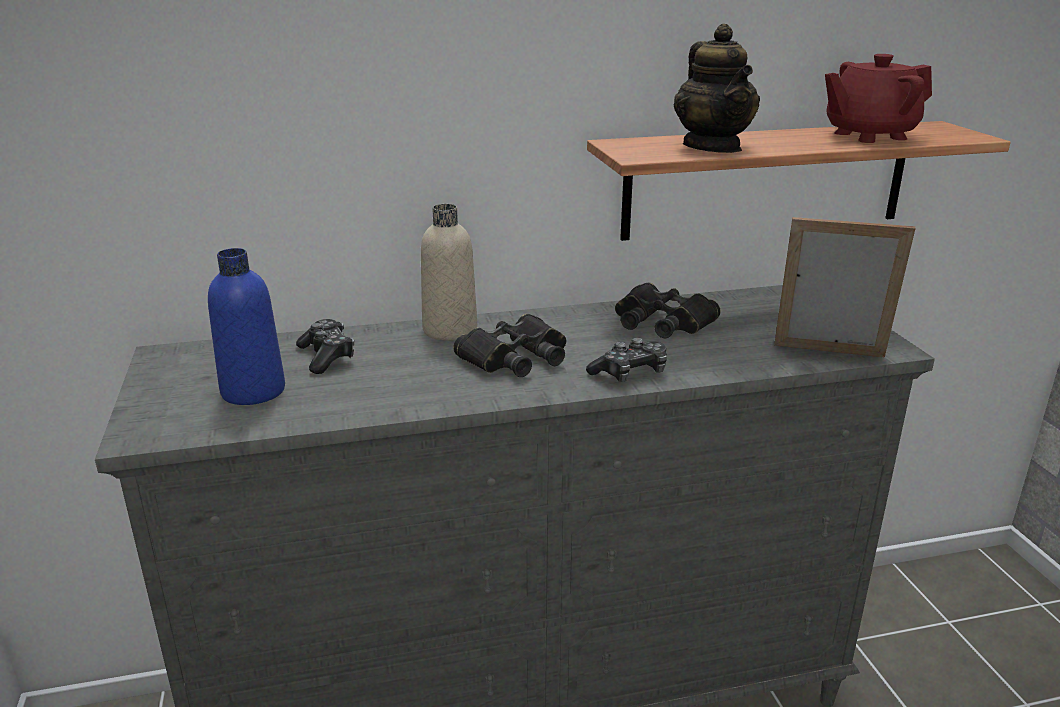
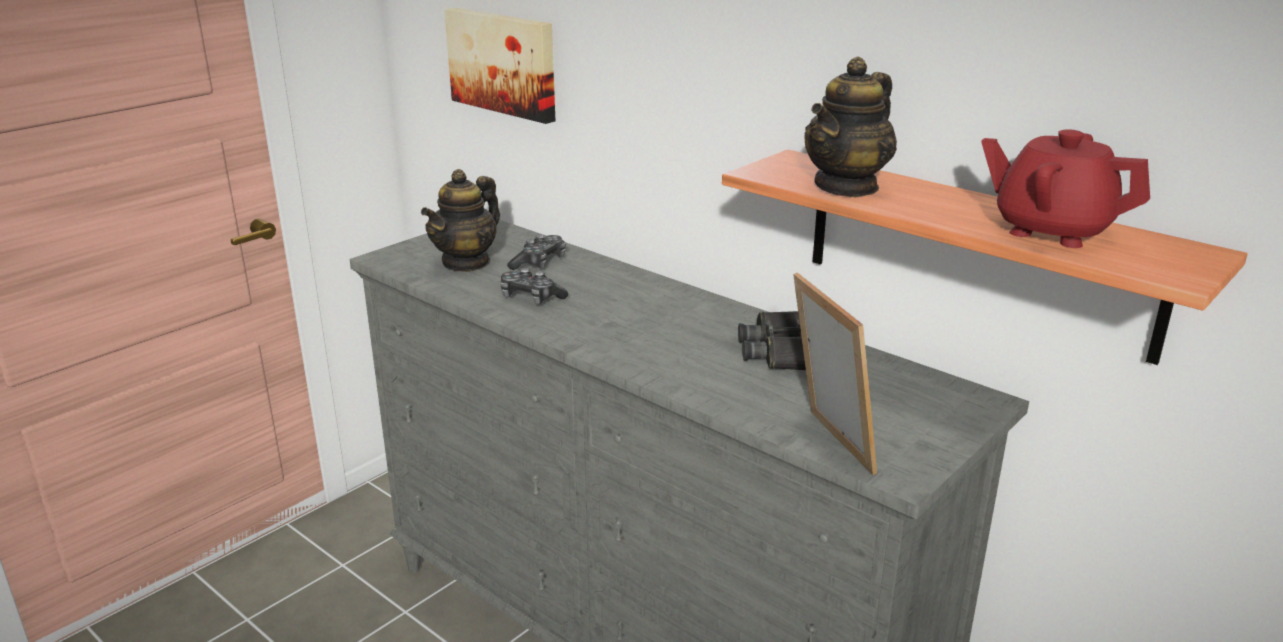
camera: 55 degrees right, 0 degrees up
blue bottle [208,248,285,405] -> teapot [421,169,500,272]
beige bottle [421,204,477,341] -> none
black binoculars [453,314,566,377] -> none
game controller [586,338,667,382] -> game controller moved to [500,268,568,304]
none -> picture [444,7,555,124]

